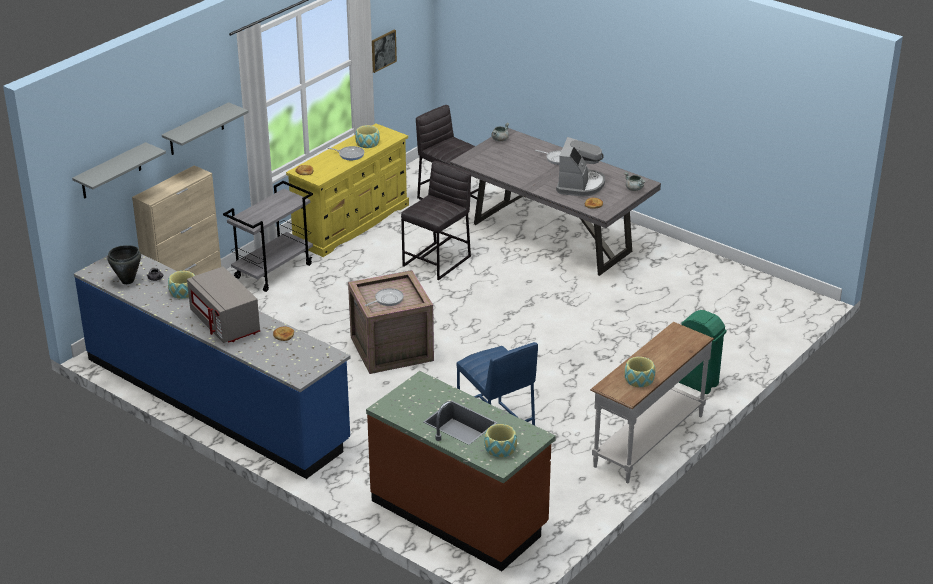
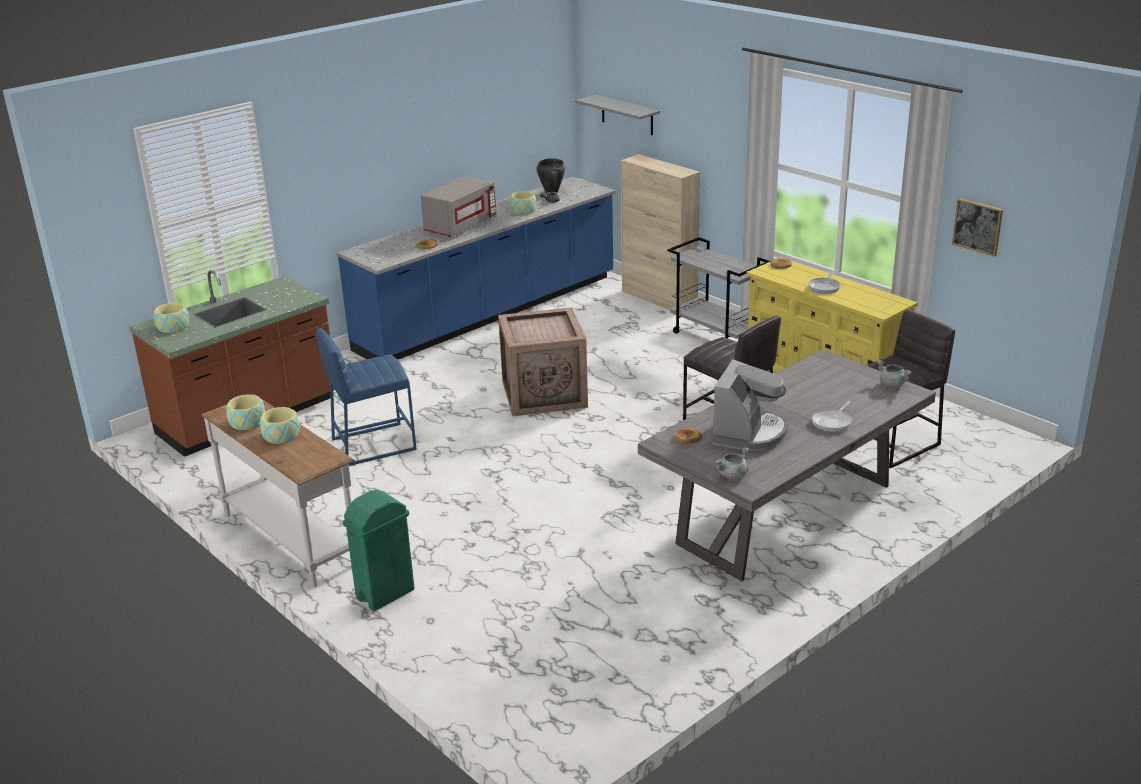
camera: 100 degrees right, 5 degrees down
grey shelf [162,102,248,155] -> none
grey microwave [187,267,260,343] -> grey microwave turned 150 degrees clockwise [421,176,497,237]
bowl [355,125,380,148] -> bowl moved to [260,407,300,444]
frying pan [365,288,404,306] -> none
coffee machine [556,137,605,197] -> coffee machine turned 90 degrees counterclockwise [710,359,788,451]

